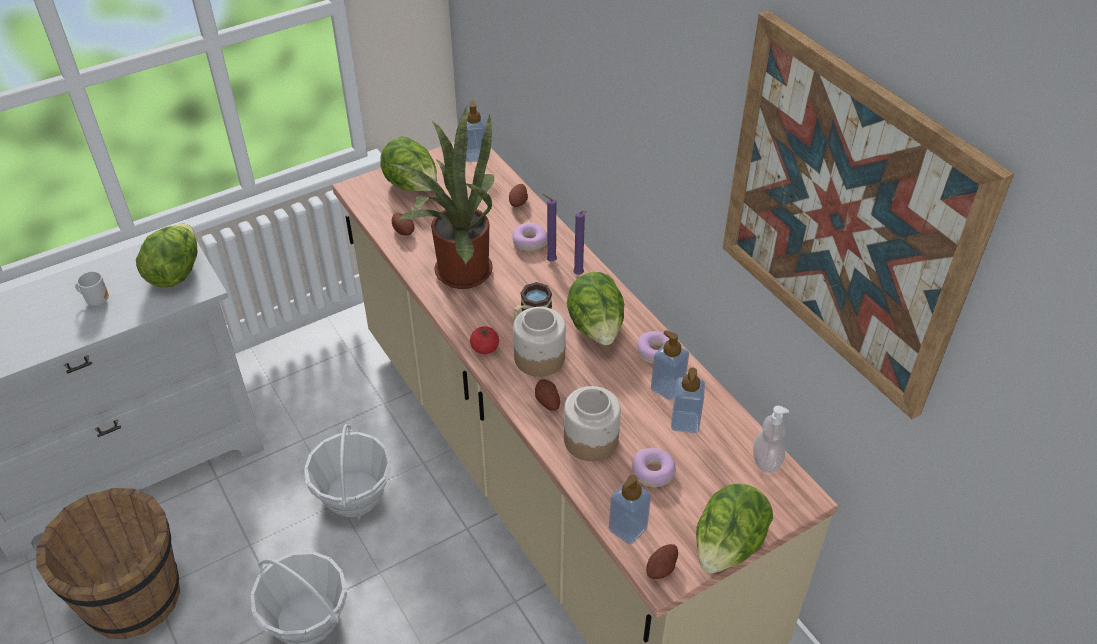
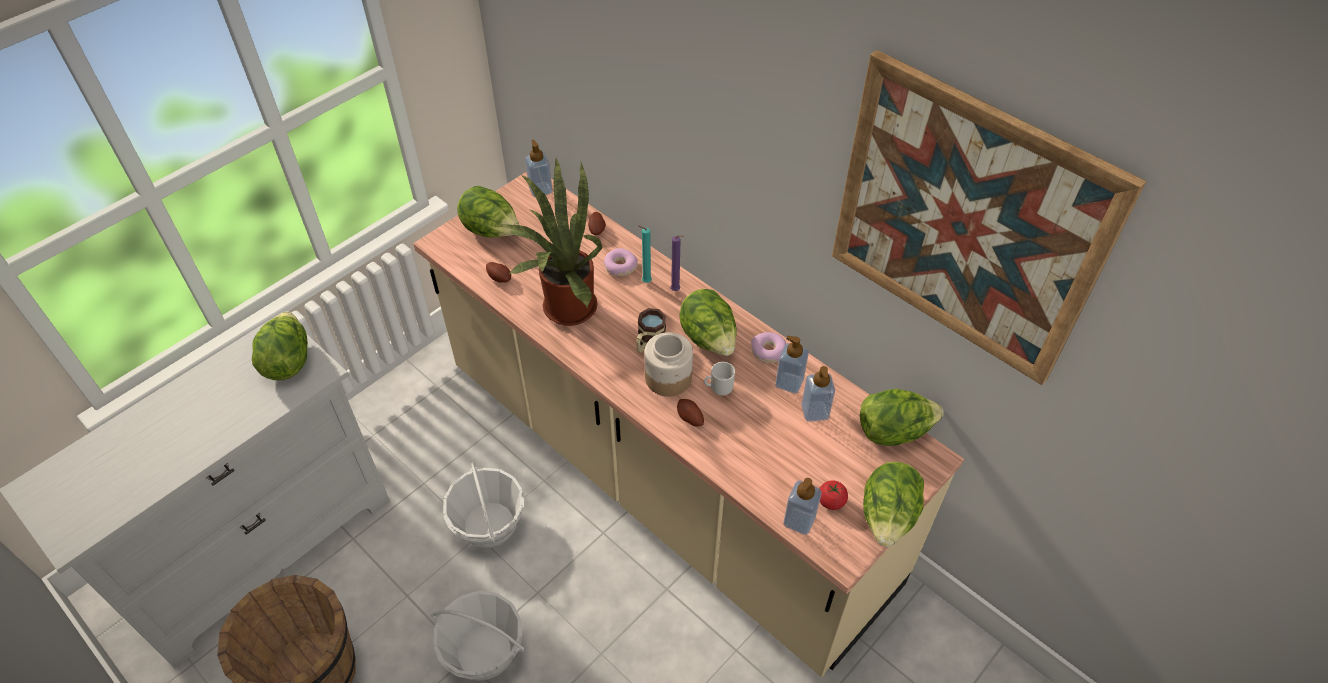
camera: 15 degrees left, 5 degrees up
mug [75,271,109,306] -> mug moved to [704,362,735,396]
tomato [470,326,499,354] -> tomato moved to [819,481,848,510]
purple candle [542,194,557,262] -> turquoise candle [638,225,652,283]
jar [564,386,621,461] -> none
donut [632,448,676,487] -> none
potato [646,544,678,579] -> none
soap dispenser [753,406,789,473] -> lettuce [860,389,944,446]

